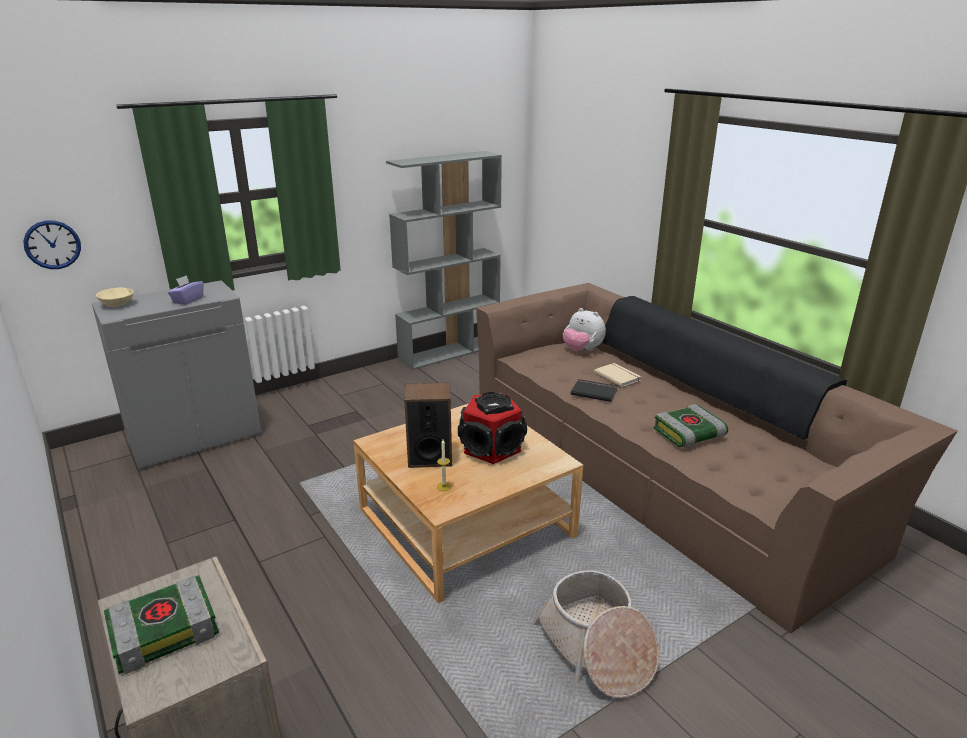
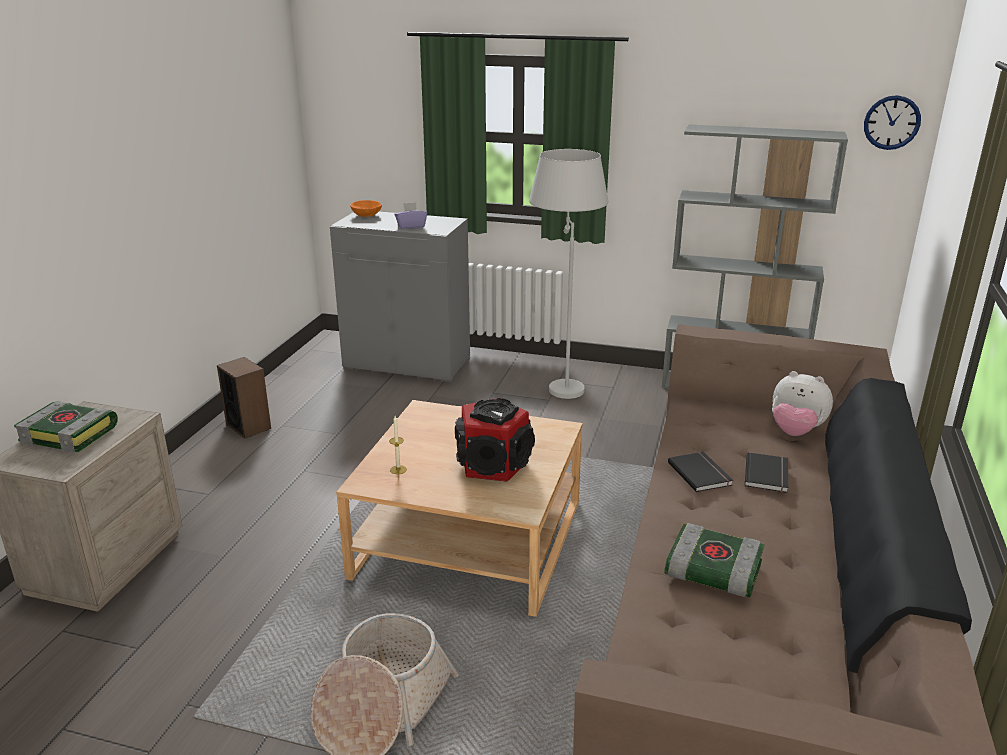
camera: 50 degrees right, 0 degrees up
wall clock [23,221,81,269] -> wall clock moved to [864,95,921,150]
beige bowl [96,287,134,307] -> orange bowl [350,200,382,217]
speaker [404,383,452,468] -> speaker moved to [217,357,271,439]
plush toy [563,308,606,351] -> plush toy turned 60 degrees counterclockwise [772,371,833,436]
beige book [594,363,641,387] -> black book [745,452,788,493]
none -> white floor lamp [529,149,608,399]

